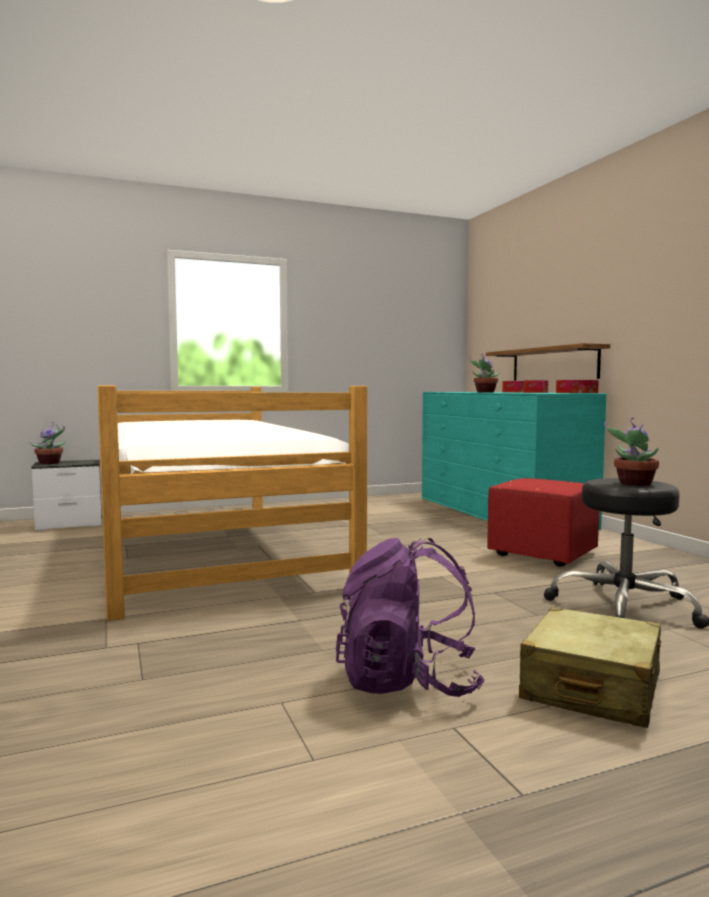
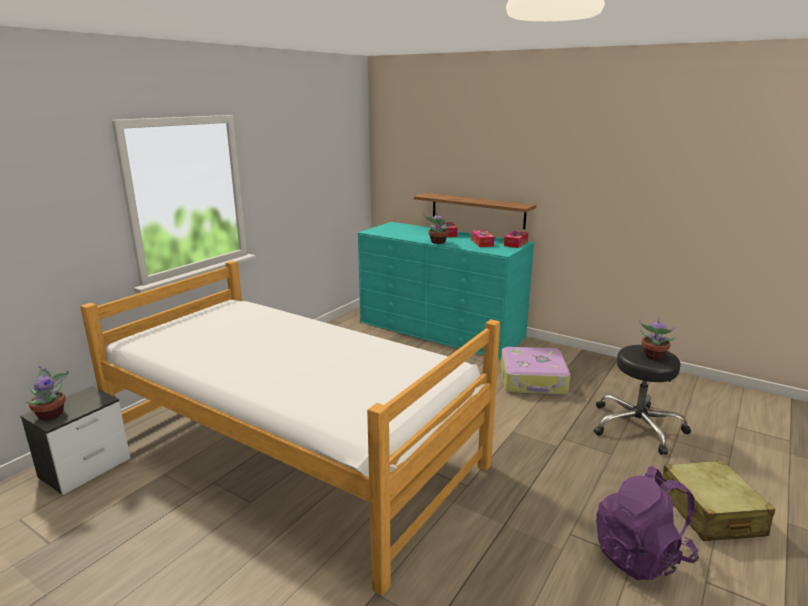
camera: 35 degrees left, 15 degrees up
red ottoman [487,478,599,566] -> suitcase [501,347,571,395]

